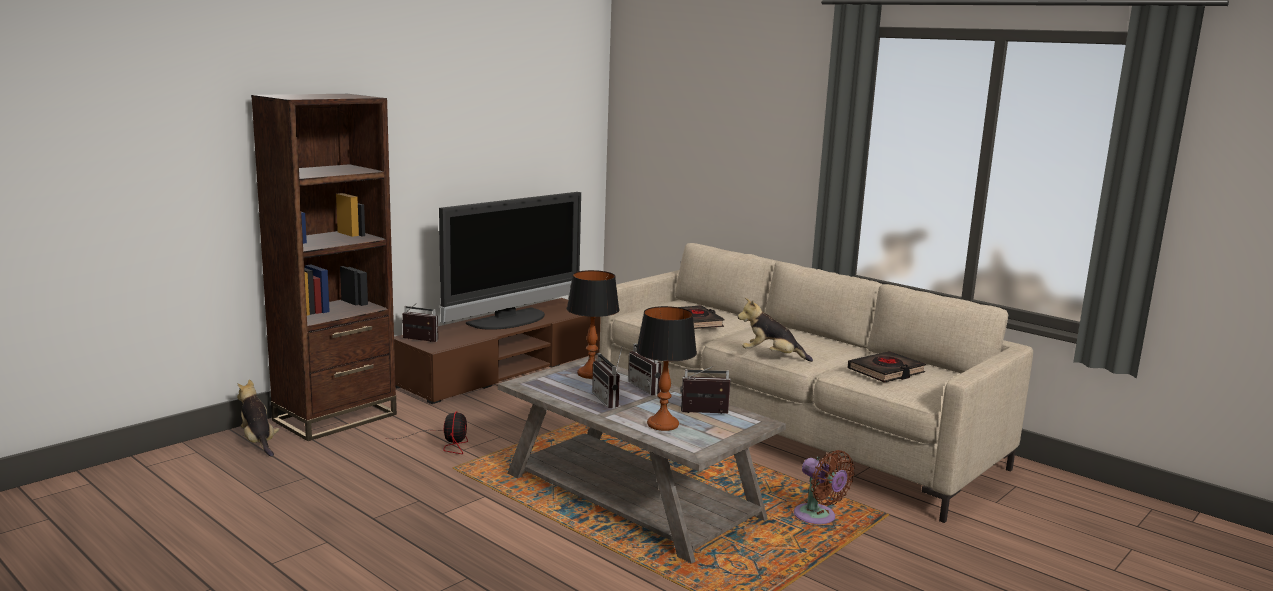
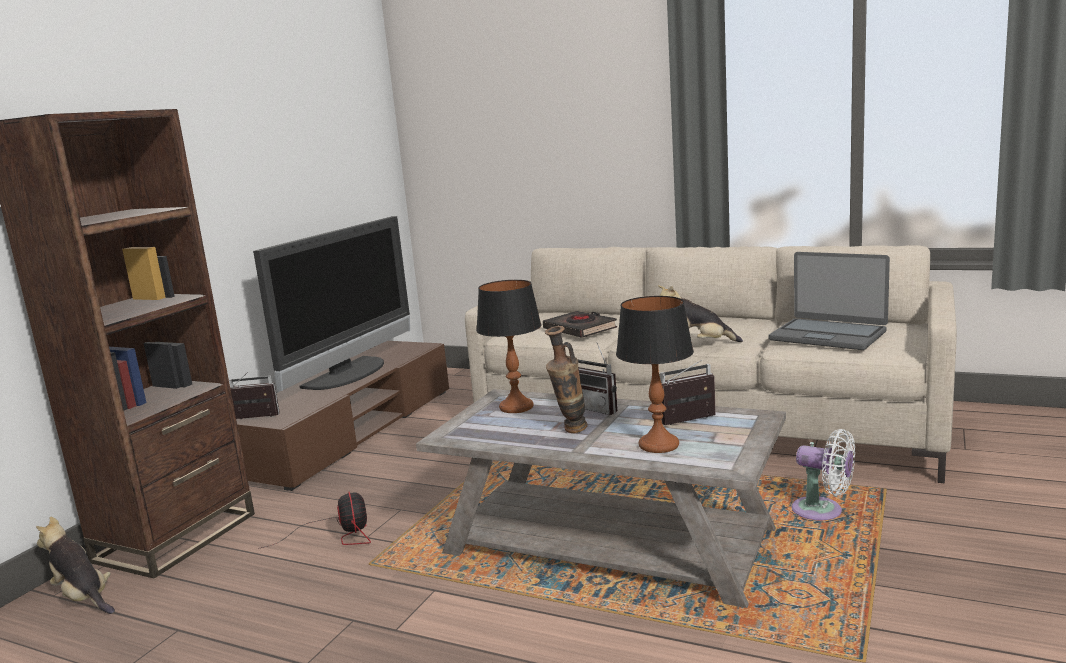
camera: 15 degrees left, 0 degrees up
radio [592,348,622,408] -> vase [545,326,587,433]
brown fan [794,450,855,524] -> white fan [791,429,855,520]
black book [848,351,926,383] -> laptop [768,252,890,350]

